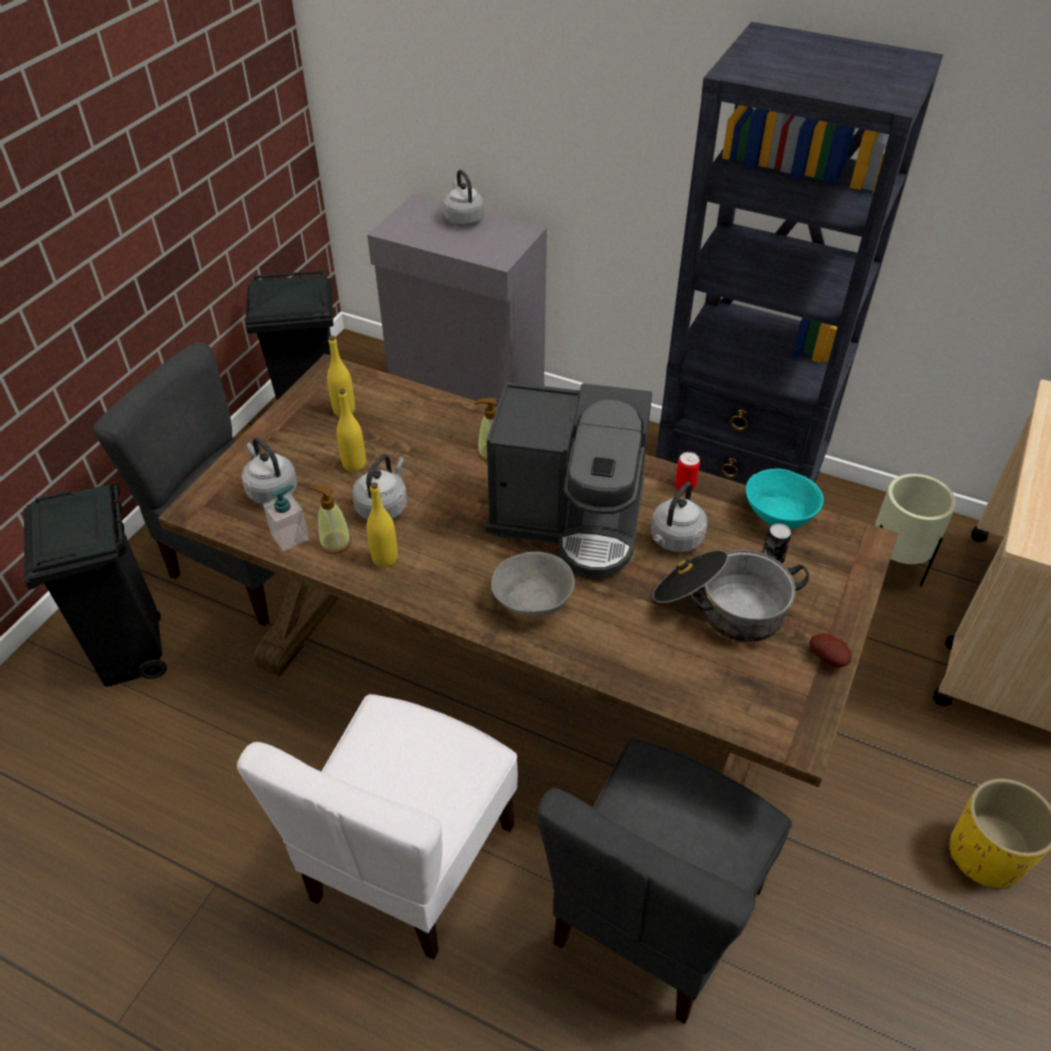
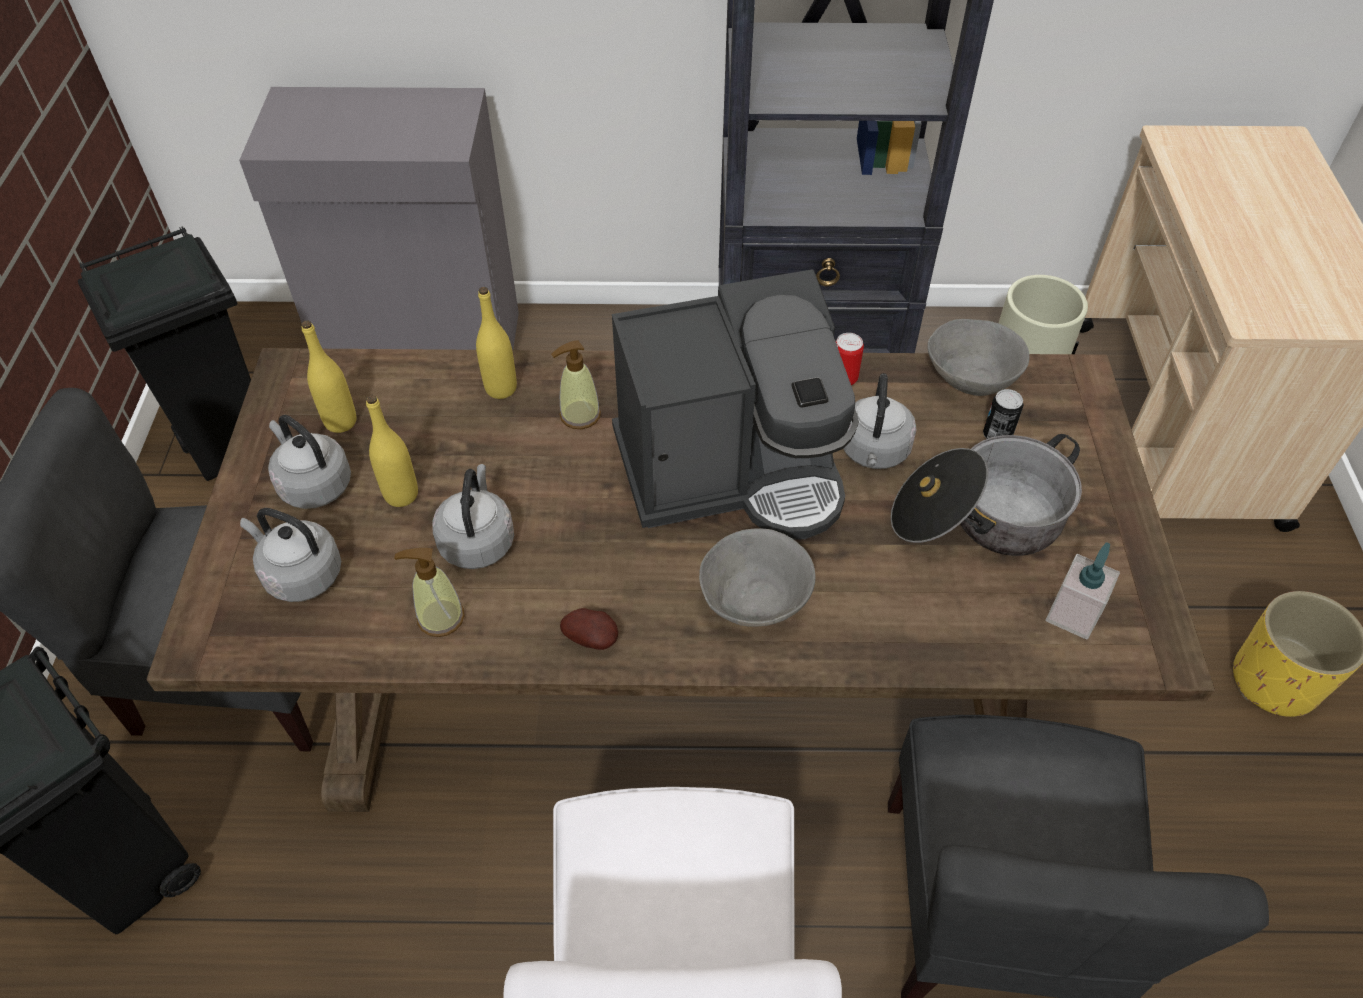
camera: 25 degrees left, 5 degrees up
soap dispenser [263,485,309,551] -> soap dispenser moved to [1046,542,1120,640]
yellow bottle [367,482,398,567] -> yellow bottle moved to [476,287,517,399]
grey kettle [443,170,484,226] -> grey kettle moved to [268,415,351,509]
turquoise bowl [746,468,824,529] -> grey bowl [927,319,1030,396]
potato [809,633,852,667] -> potato moved to [560,608,618,650]

